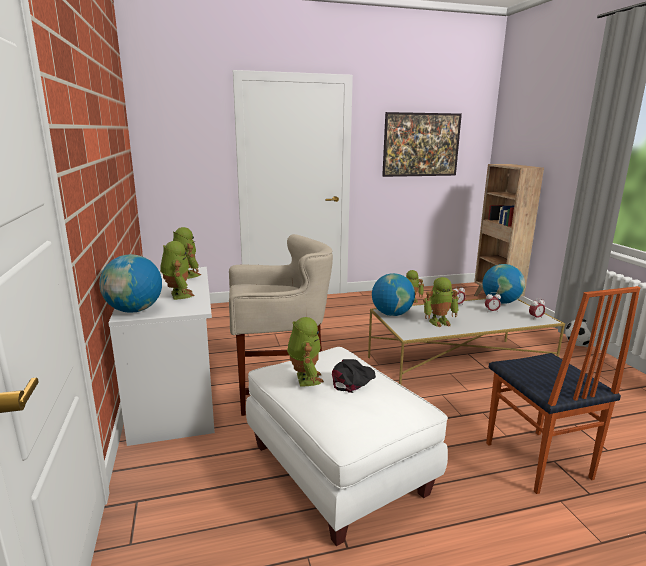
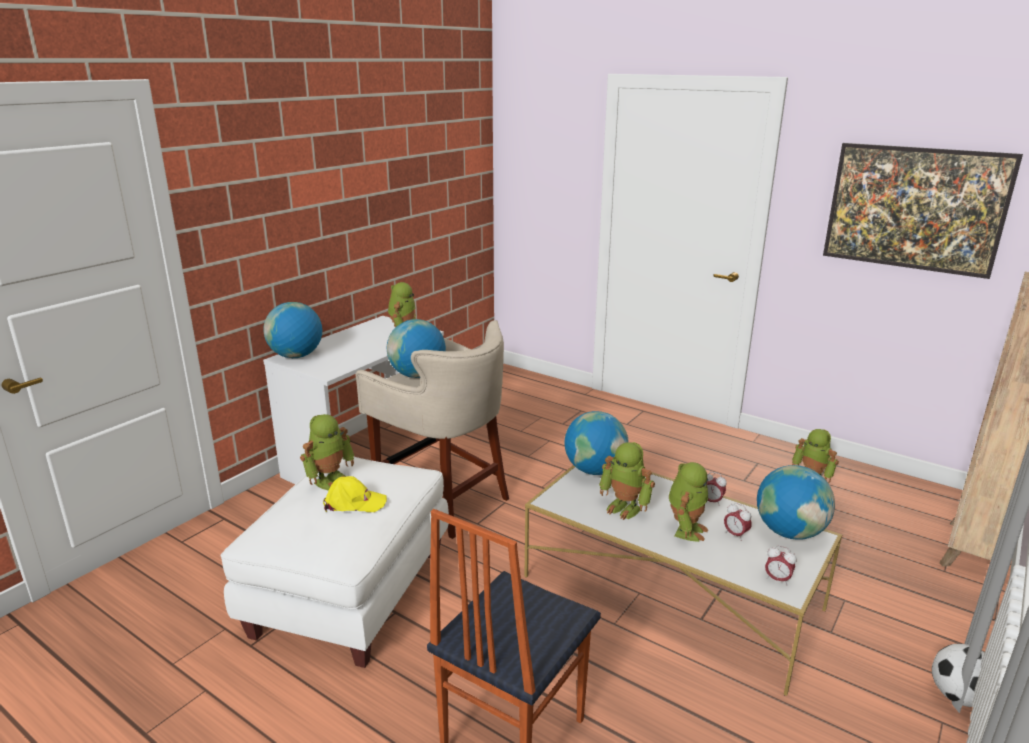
camera: 50 degrees right, 5 degrees up
toy robot [160,241,194,300] -> toy robot moved to [669,462,709,542]
black cap [332,359,376,393] -> yellow cap [323,476,387,512]
none -> globe [386,319,446,378]

